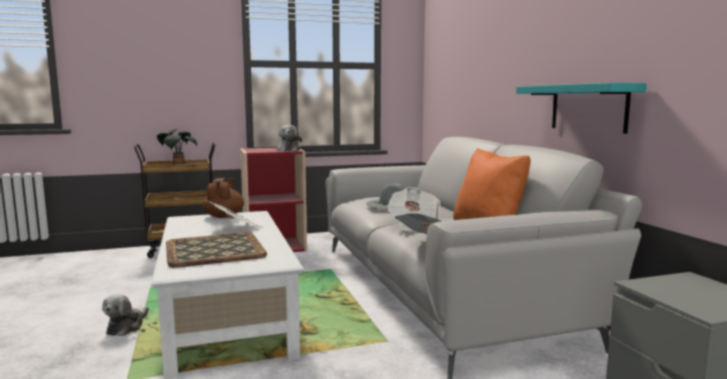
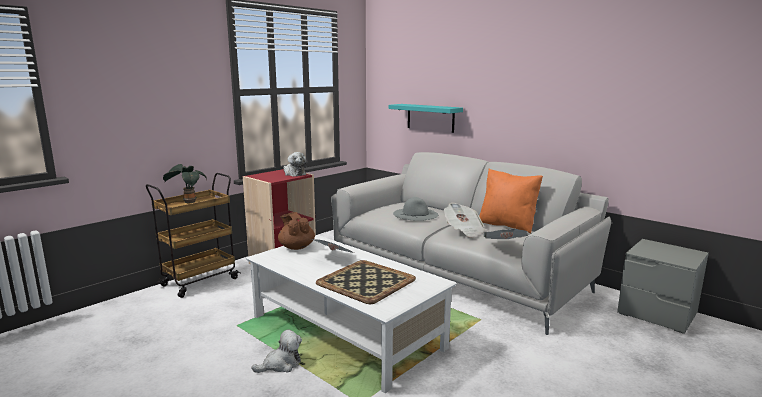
camera: 30 degrees left, 5 degrees up
plush toy [102,294,149,336] -> plush toy turned 105 degrees counterclockwise [251,329,302,373]
turquoise shelf [516,83,647,134] -> turquoise shelf moved to [389,104,463,133]

